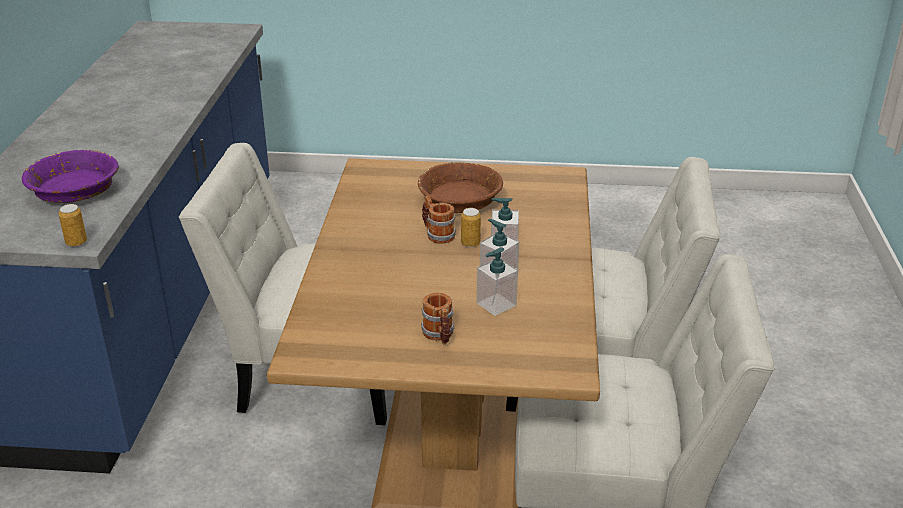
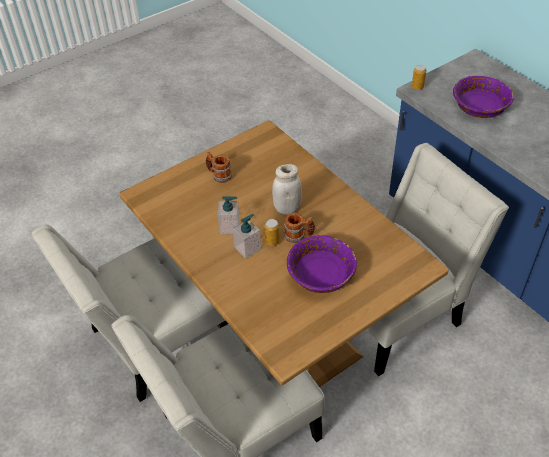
camera: 140 degrees right, 15 degrees up
brown bowl [418,162,503,213] -> purple bowl [287,235,357,293]
soap dispenser [476,247,518,316] -> none
none -> white jar [272,164,302,215]

